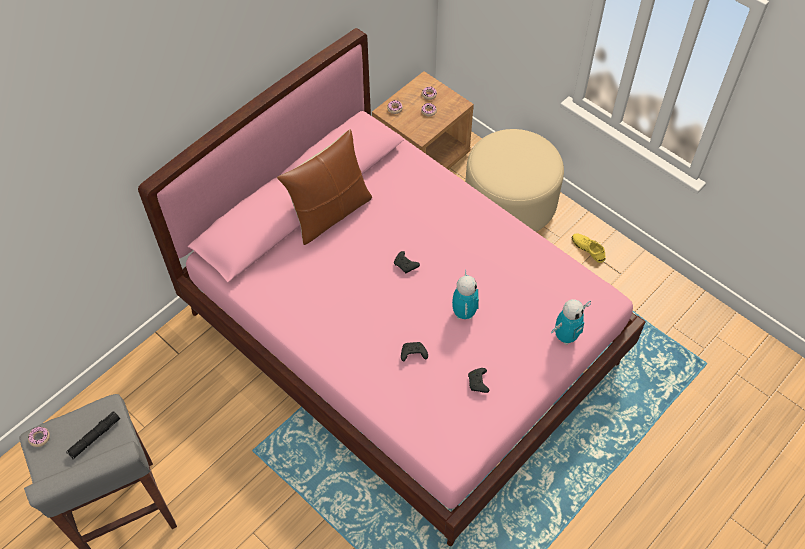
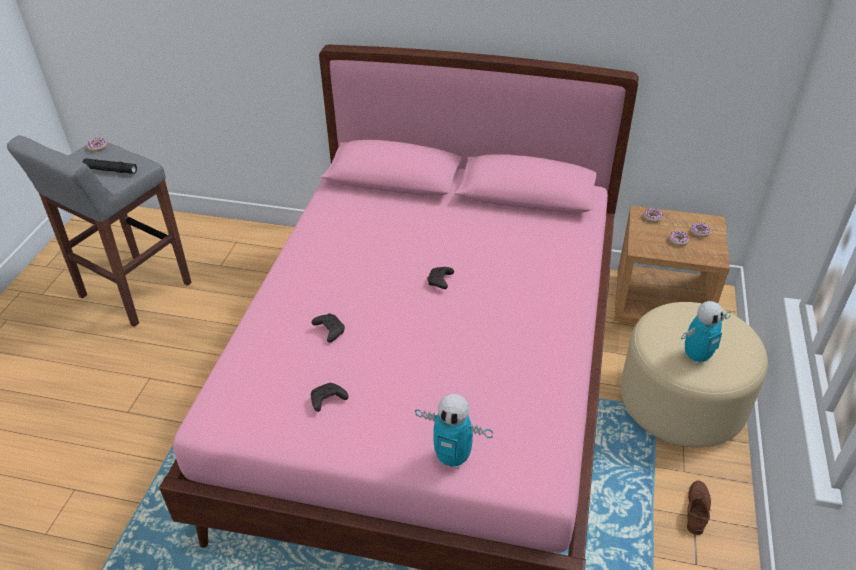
camera: 60 degrees right, 15 degrees down
brown pillow [277,129,372,245] -> none
toy robot [452,269,479,319] -> toy robot moved to [681,301,731,365]
yellow shoe [572,233,606,263] -> brown shoe [687,480,711,535]

